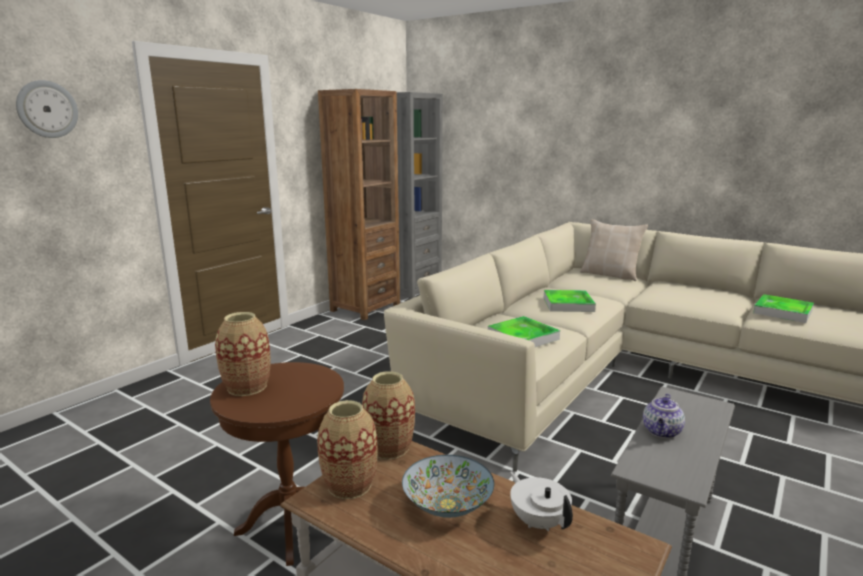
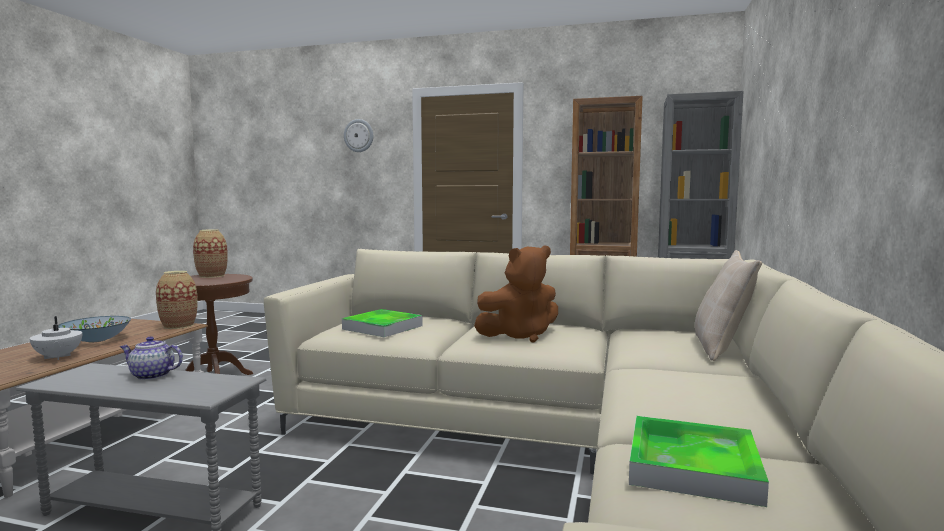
camera: 70 degrees right, 10 degrees down
vase [317,400,378,499] -> none
white teapot [510,471,573,531] -> white teapot turned 105 degrees clockwise [29,316,82,360]
tray [544,290,596,312] -> brown plush toy [474,245,558,343]

